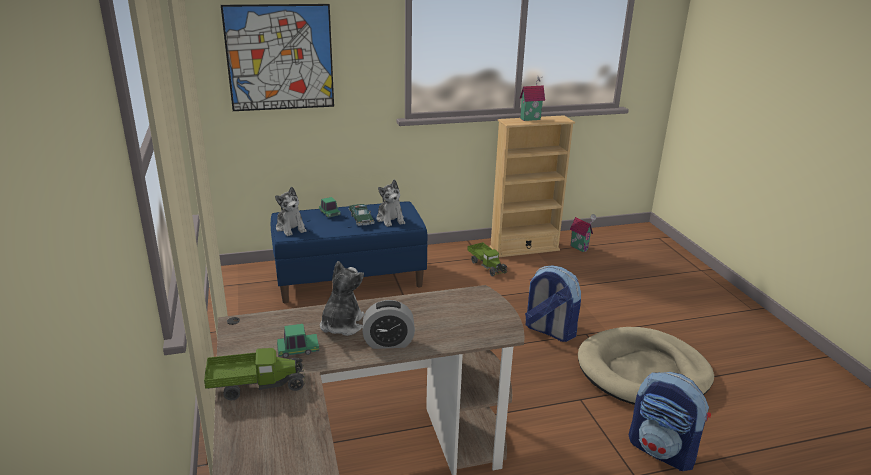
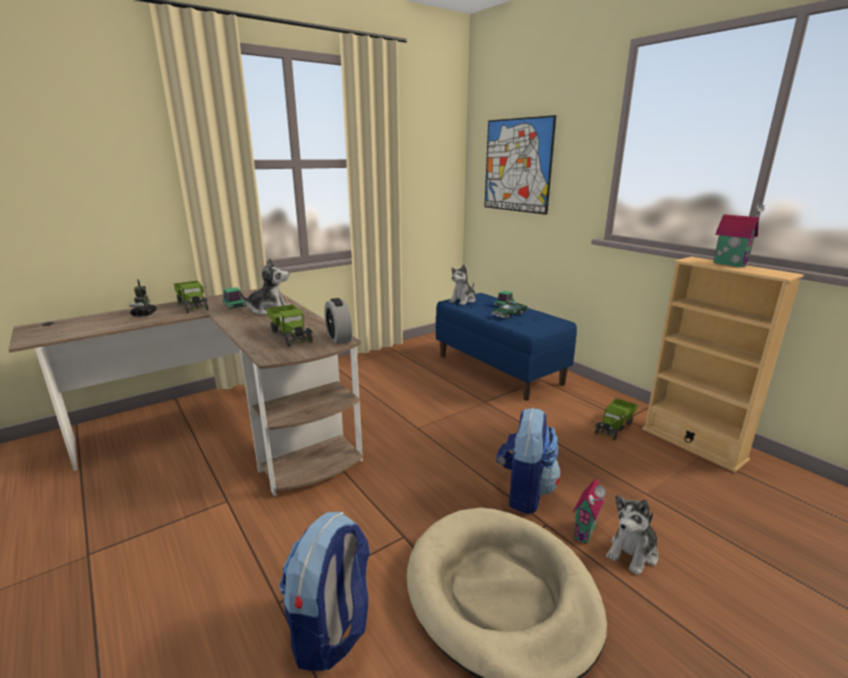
camera: 70 degrees right, 5 degrees down
alarm clock [363,300,415,349] -> alarm clock moved to [324,298,352,344]
plush toy [377,179,405,227] -> plush toy moved to [606,495,658,575]
toy house [570,214,596,252] -> toy house moved to [573,478,606,544]
none -> toy robot [129,280,157,317]
none -> toy truck [267,304,313,347]

